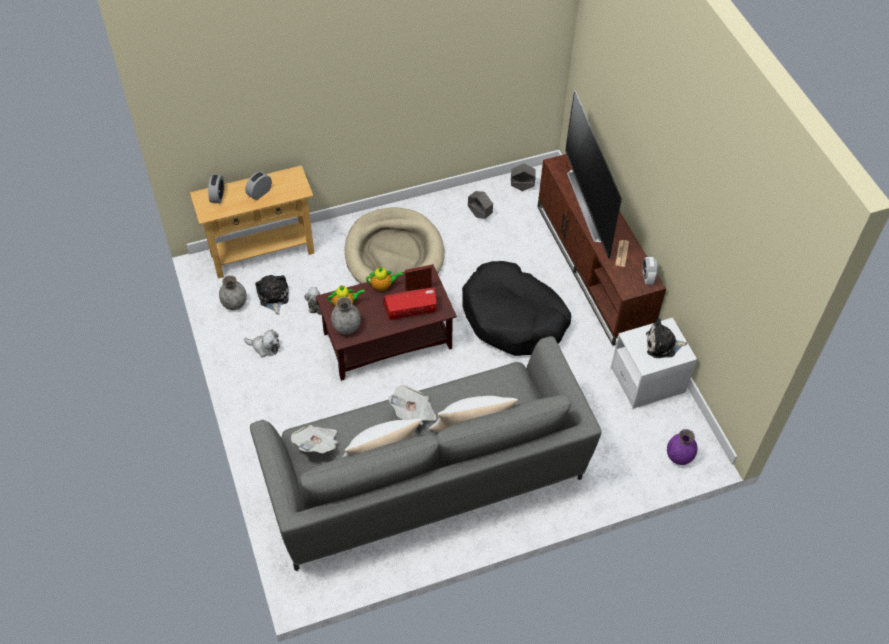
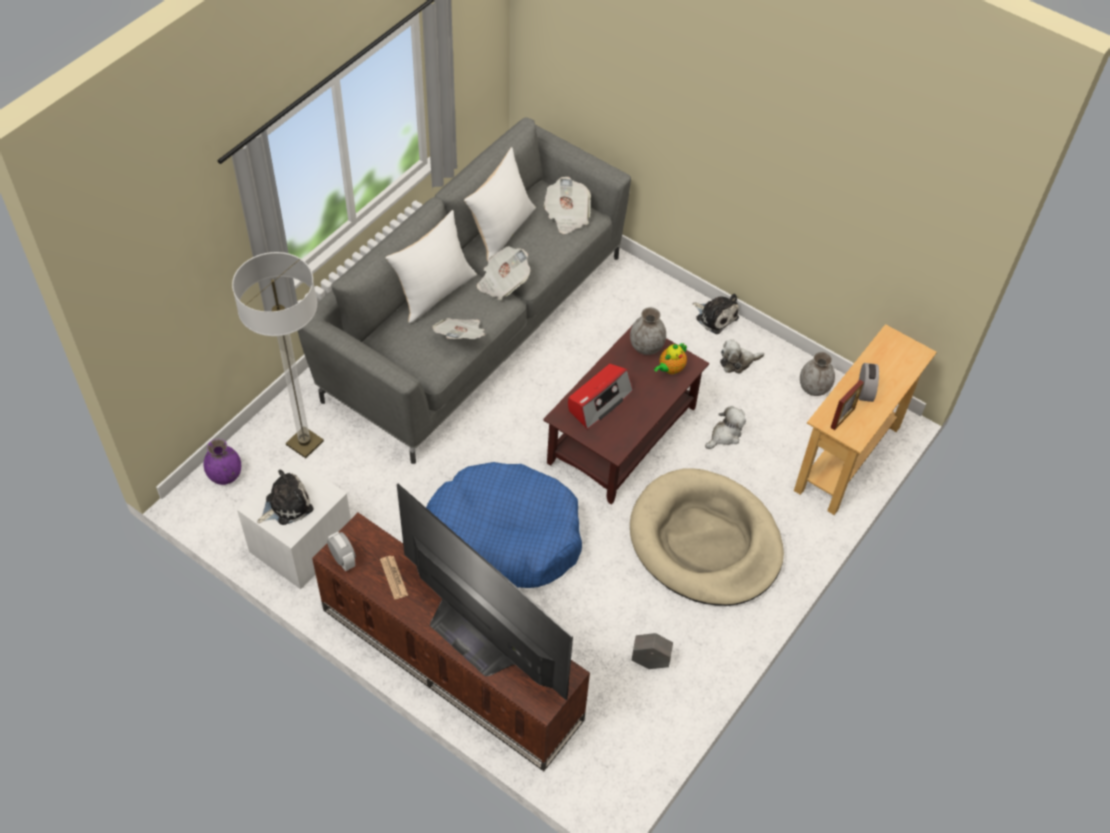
camera: 145 degrees right, 0 degrees up
alarm clock [208,175,224,203] -> none
plush toy [255,275,289,315] -> plush toy moved to [692,294,739,334]
teapot [366,267,403,291] -> none
picture frame [405,265,432,291] -> picture frame moved to [830,380,864,430]
black dog bed [462,261,571,356] -> blue dog bed [426,462,582,588]
grey planter [511,164,536,191] -> none
none -> floor lamp [232,252,324,458]
none -> newspaper [432,318,485,339]

